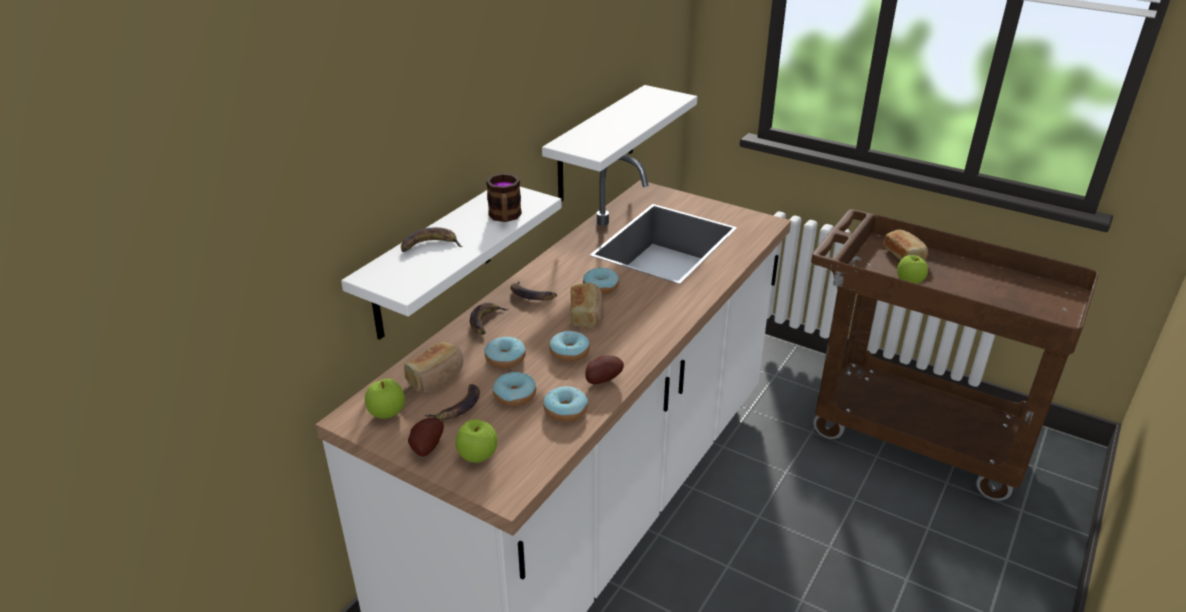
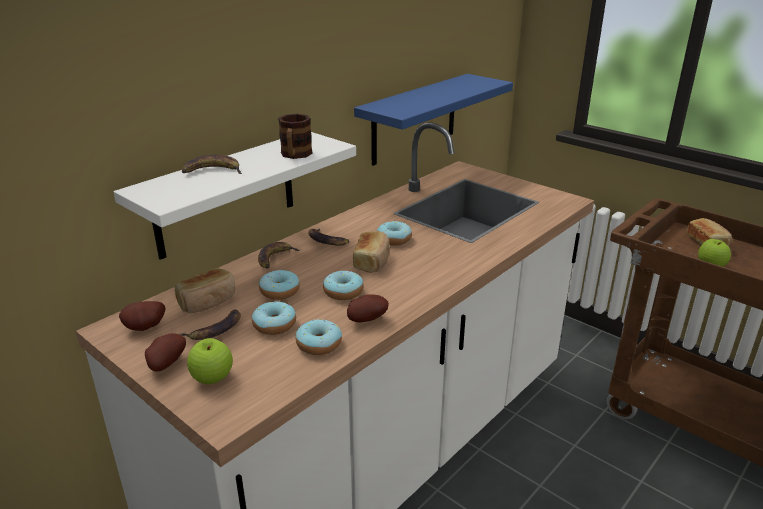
camera: 10 degrees right, 5 degrees down
apple [365,379,405,419] -> potato [119,301,165,331]
white shelf [542,85,697,202] -> blue shelf [354,74,513,166]

